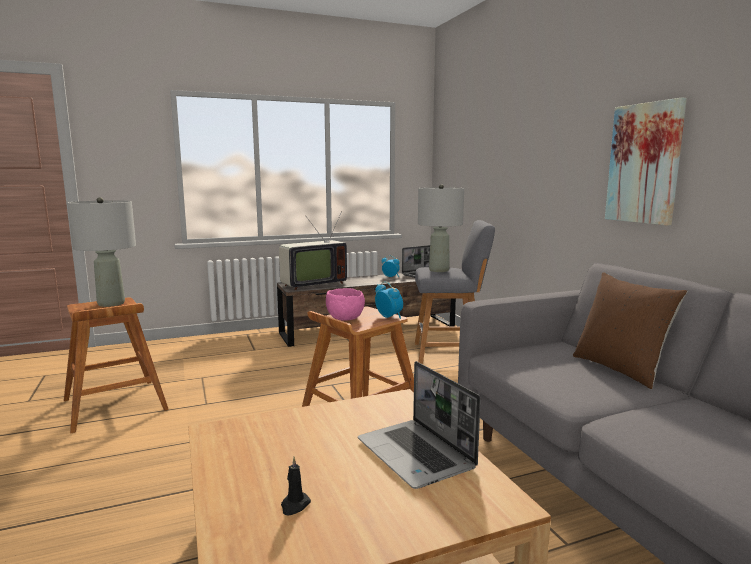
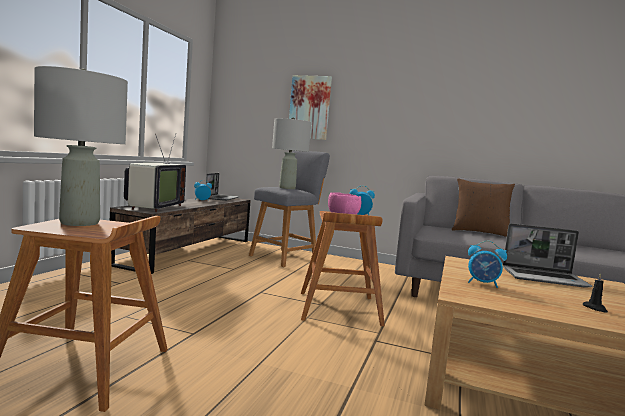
camera: 50 degrees left, 5 degrees down
picture [605,97,687,226] -> picture moved to [289,75,332,140]
none -> alarm clock [468,241,507,288]

